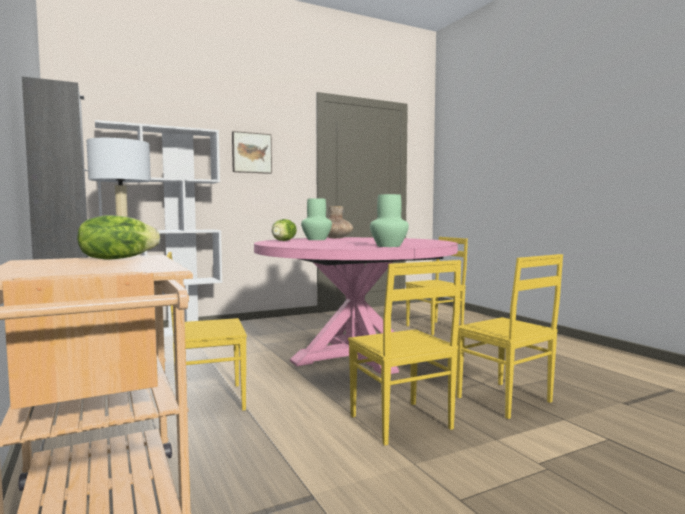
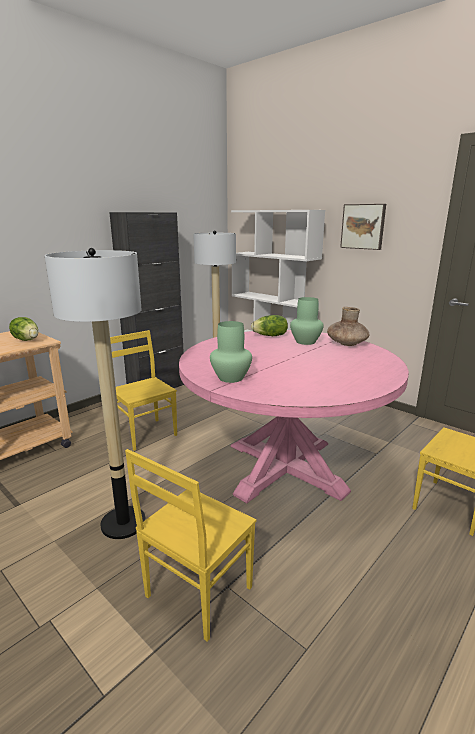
camera: 70 degrees right, 15 degrees up
yellow chair [348,260,461,446] -> floor lamp [45,248,146,539]

